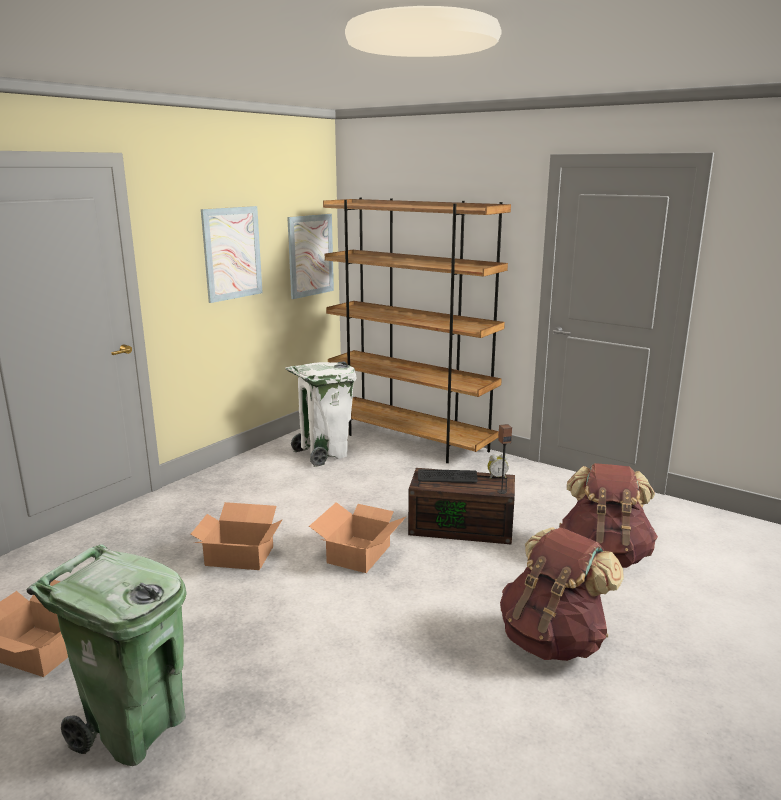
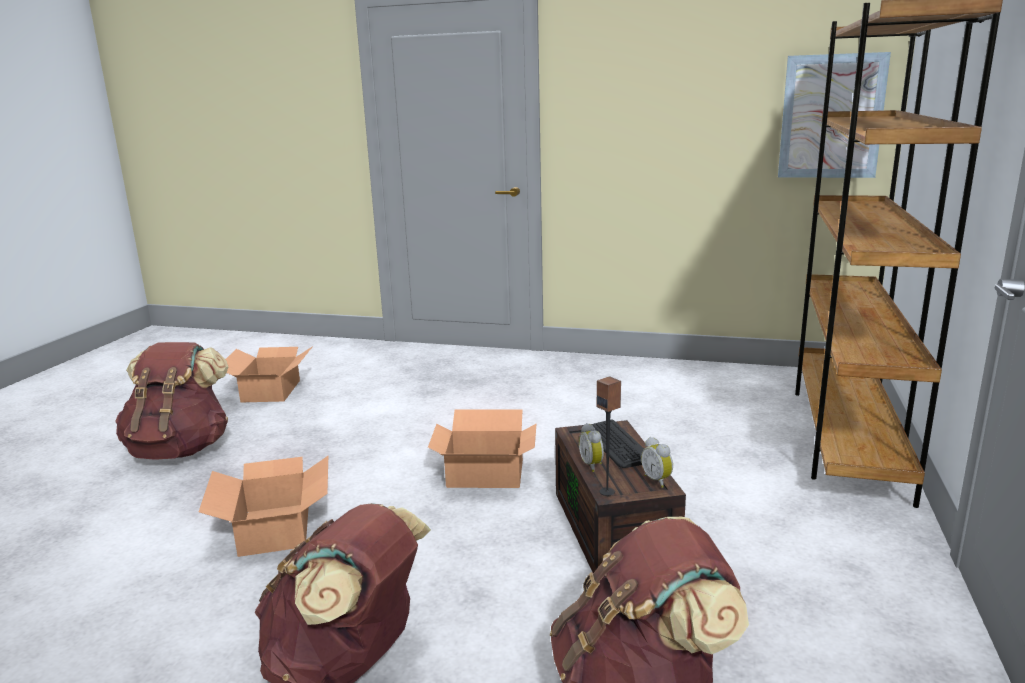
camera: 70 degrees right, 0 degrees up
green trash can [27,544,187,766] -> brown backpack [115,342,228,460]
cardboard box [191,502,283,570] -> cardboard box moved to [199,456,328,557]
picture [201,206,263,303] -> none
white trash can [285,361,356,467] -> none
none -> alarm clock [579,423,604,472]

